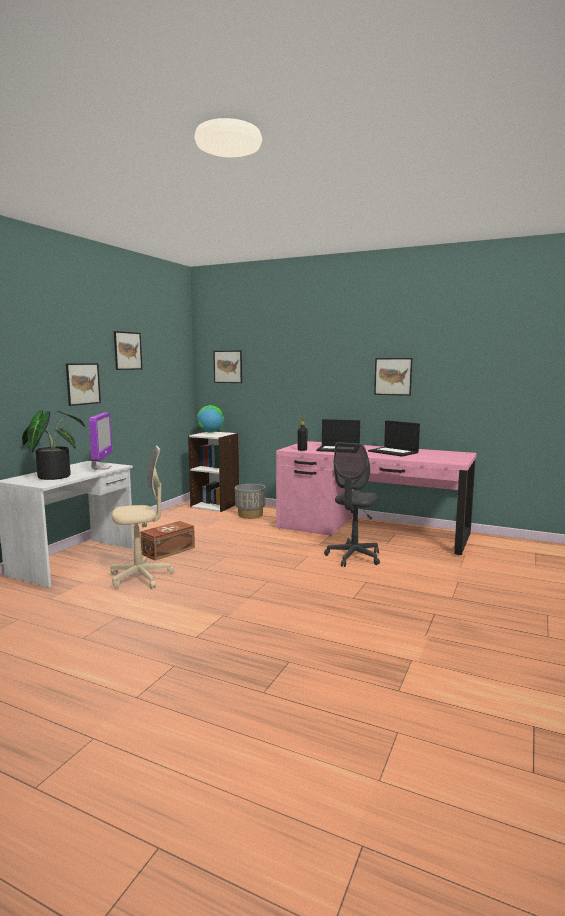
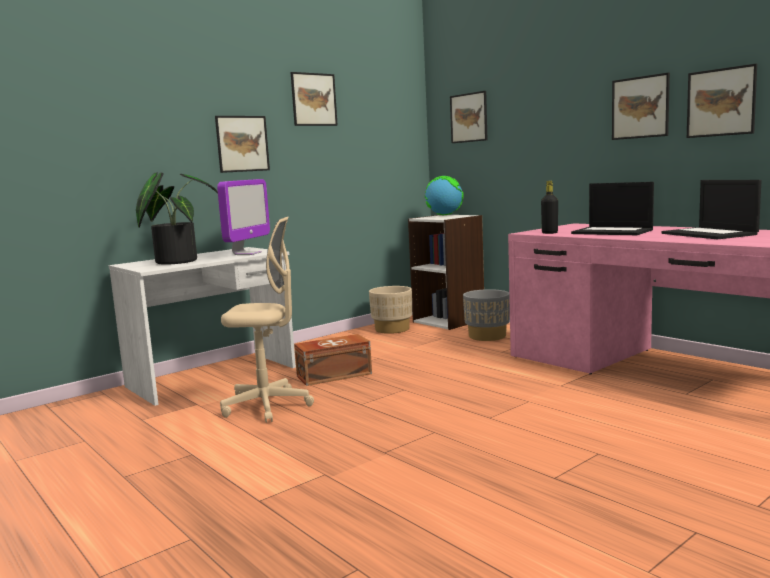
camera: 25 degrees right, 0 degrees up
grey office chair [324,442,380,567] -> none
none -> beige planter [369,286,412,334]
none -> picture [612,73,670,140]

